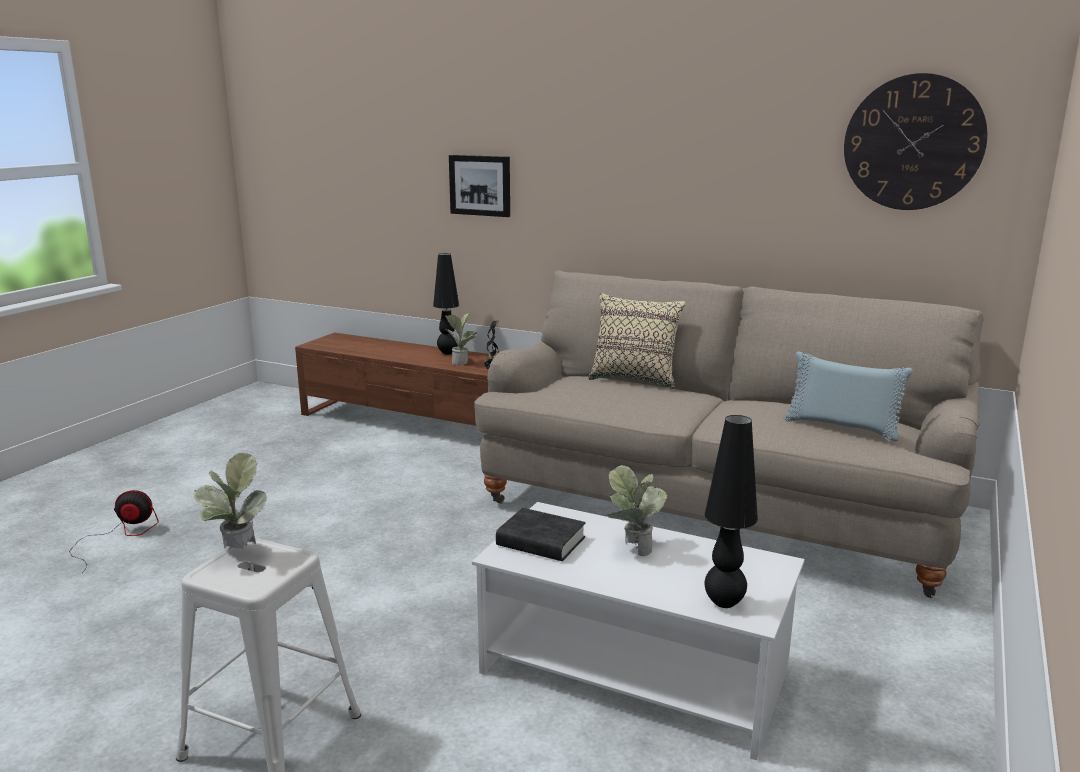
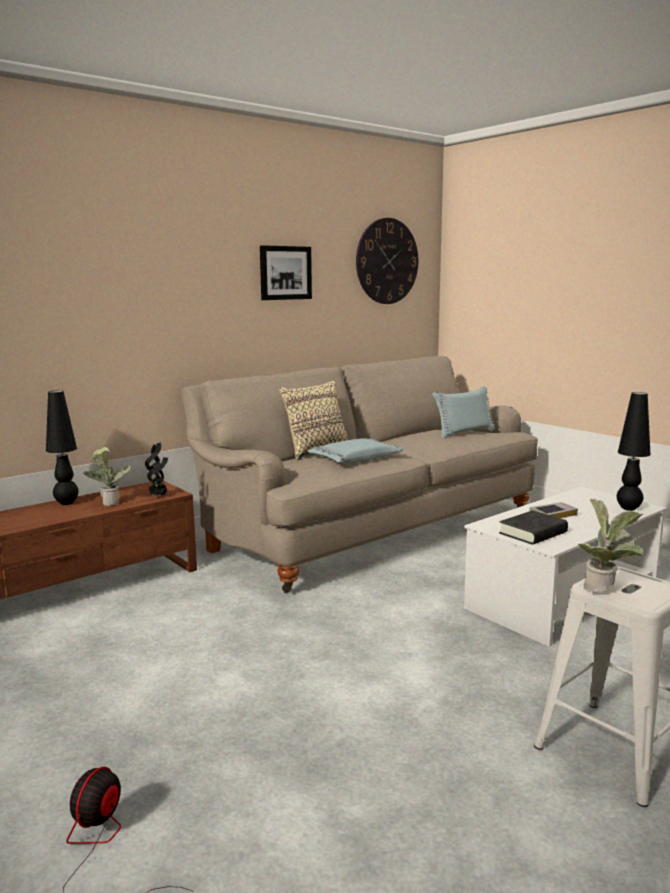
camera: 65 degrees left, 5 degrees down
picture [449,155,510,217] -> picture moved to [260,245,312,300]
potted plant [607,465,667,556] -> book [529,502,578,518]
none -> blue pillow [308,438,403,464]

